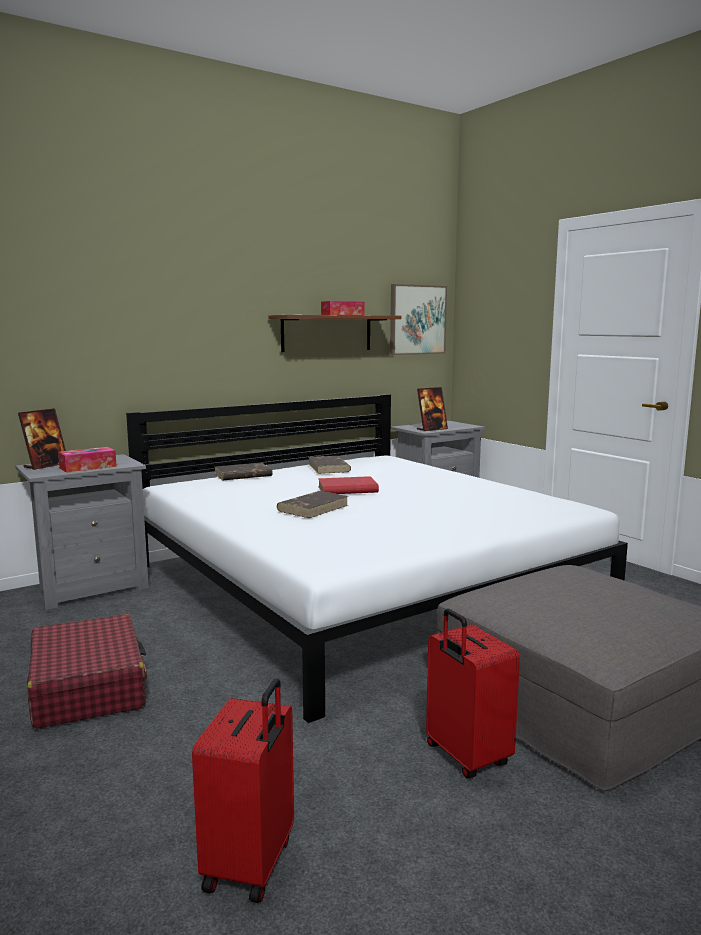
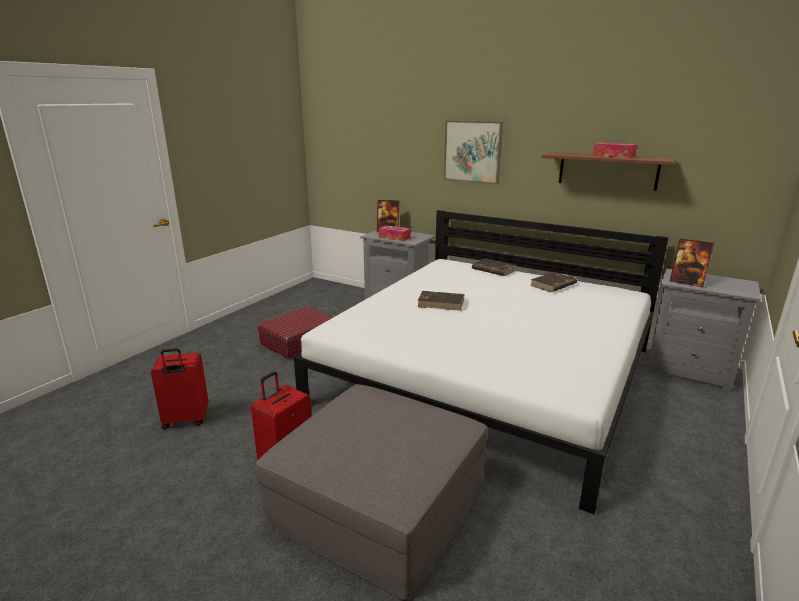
camera: 65 degrees right, 10 degrees up
red book [318,476,379,494] -> none
picture [390,284,447,355] -> picture moved to [444,120,503,184]

